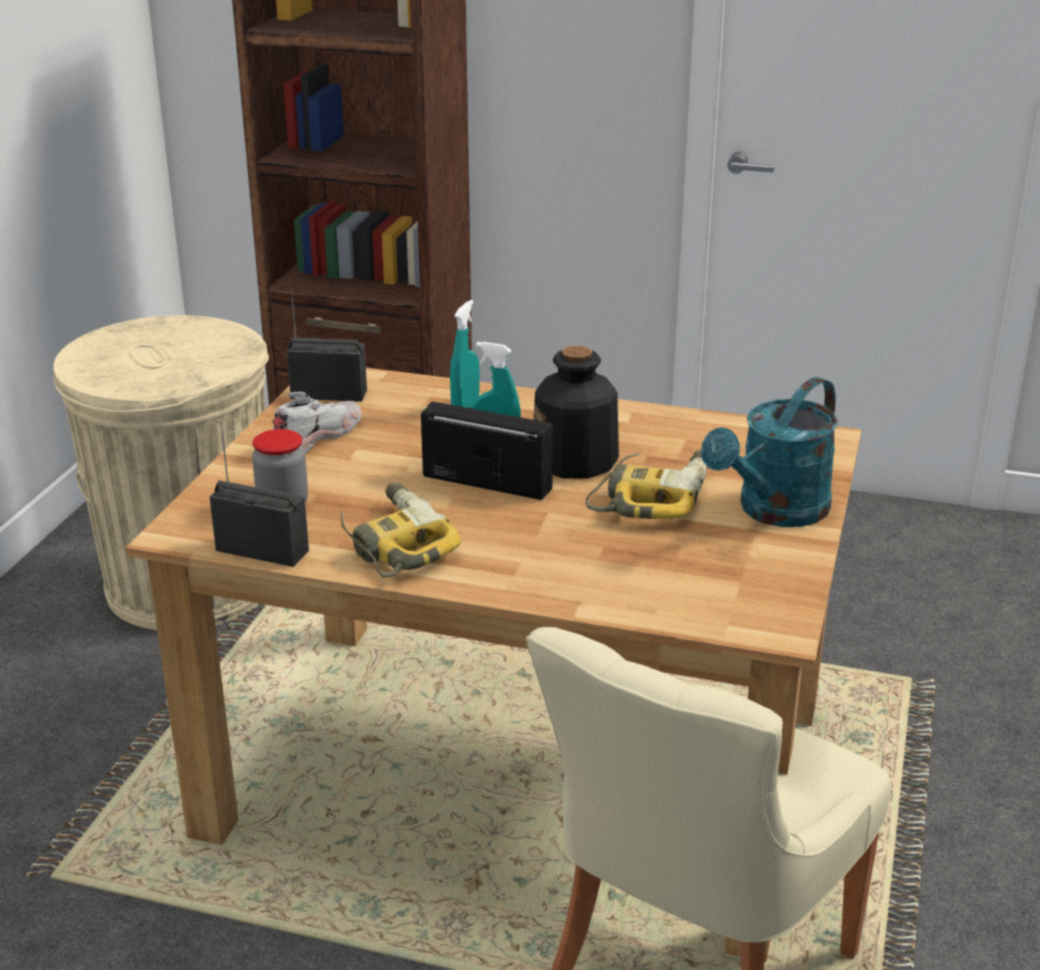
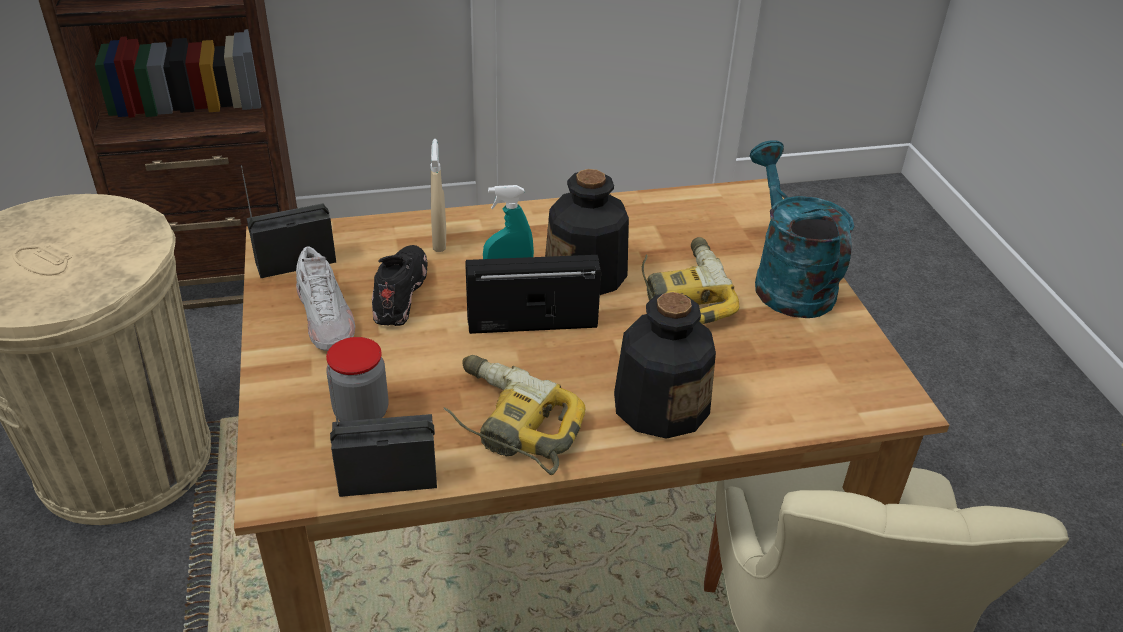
camera: 30 degrees left, 10 degrees up
white shoe [272,392,361,454] -> white shoe turned 150 degrees clockwise [296,246,355,351]
turquoise spray bottle [450,300,480,408] -> beige spray bottle [431,139,446,252]
turquoise watering can [701,377,838,527] -> turquoise watering can turned 150 degrees clockwise [750,140,854,318]
none -> black shoe [372,245,428,326]
none -> bottle [614,292,716,439]

